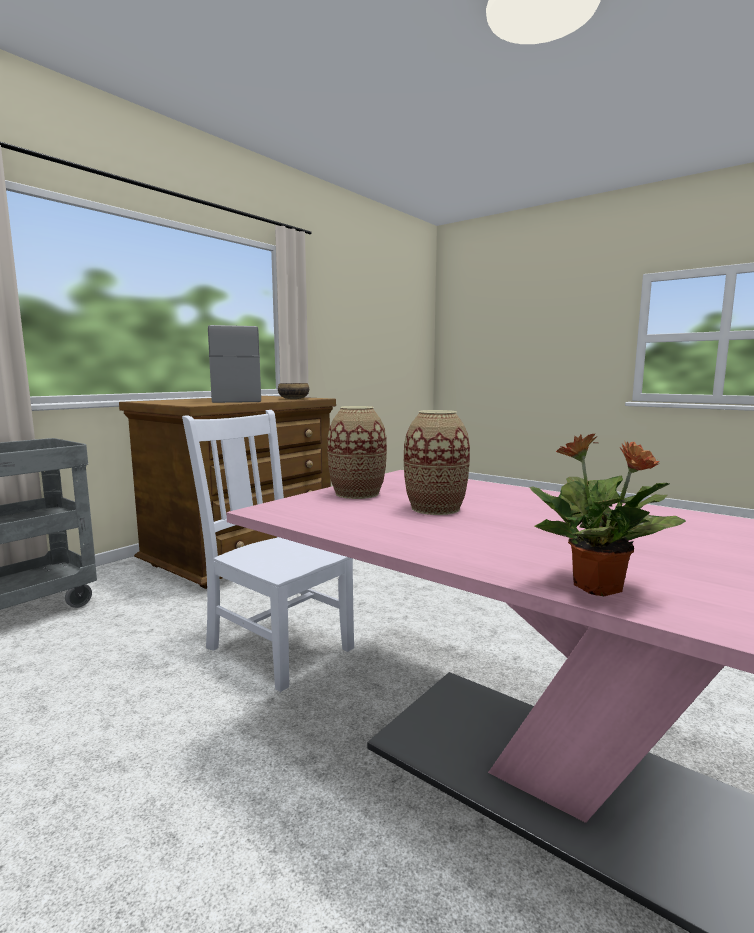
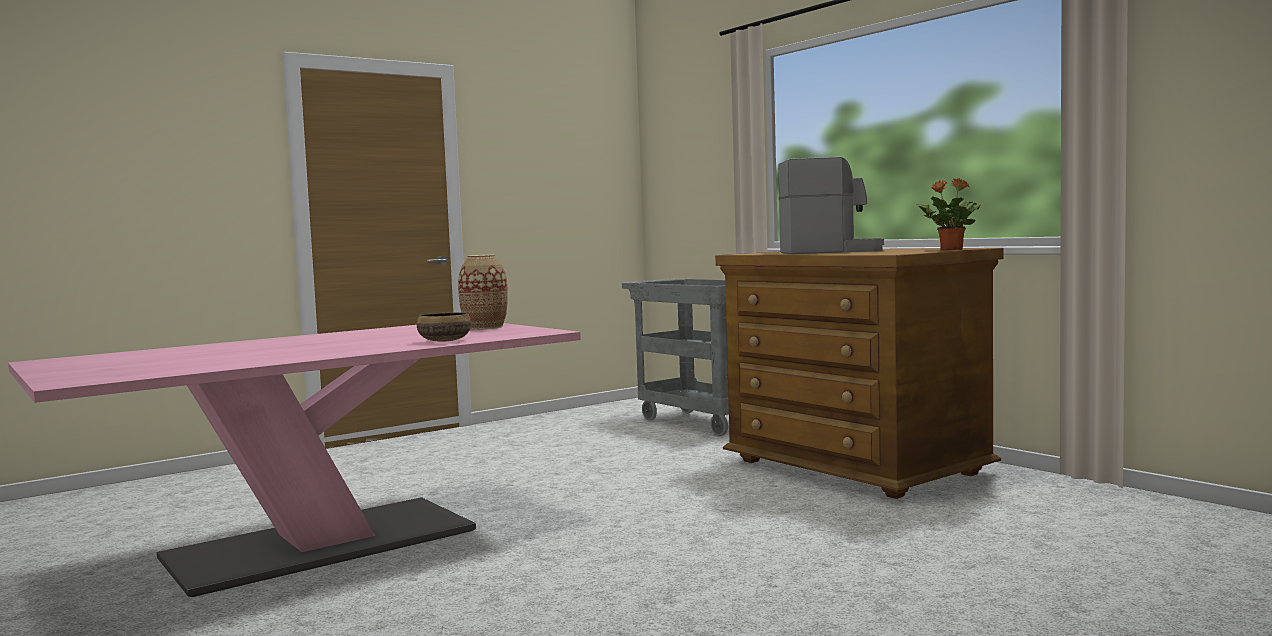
camera: 105 degrees right, 5 degrees down
white chair [182,410,354,692] -> none
bowl [278,383,309,399] -> bowl moved to [417,312,471,342]
vase [404,410,470,515] -> none
potted plant [529,434,686,596] -> potted plant moved to [916,178,985,250]

